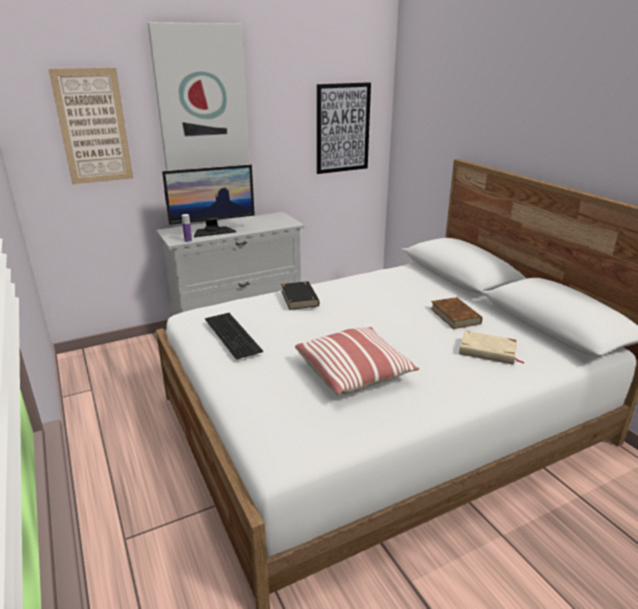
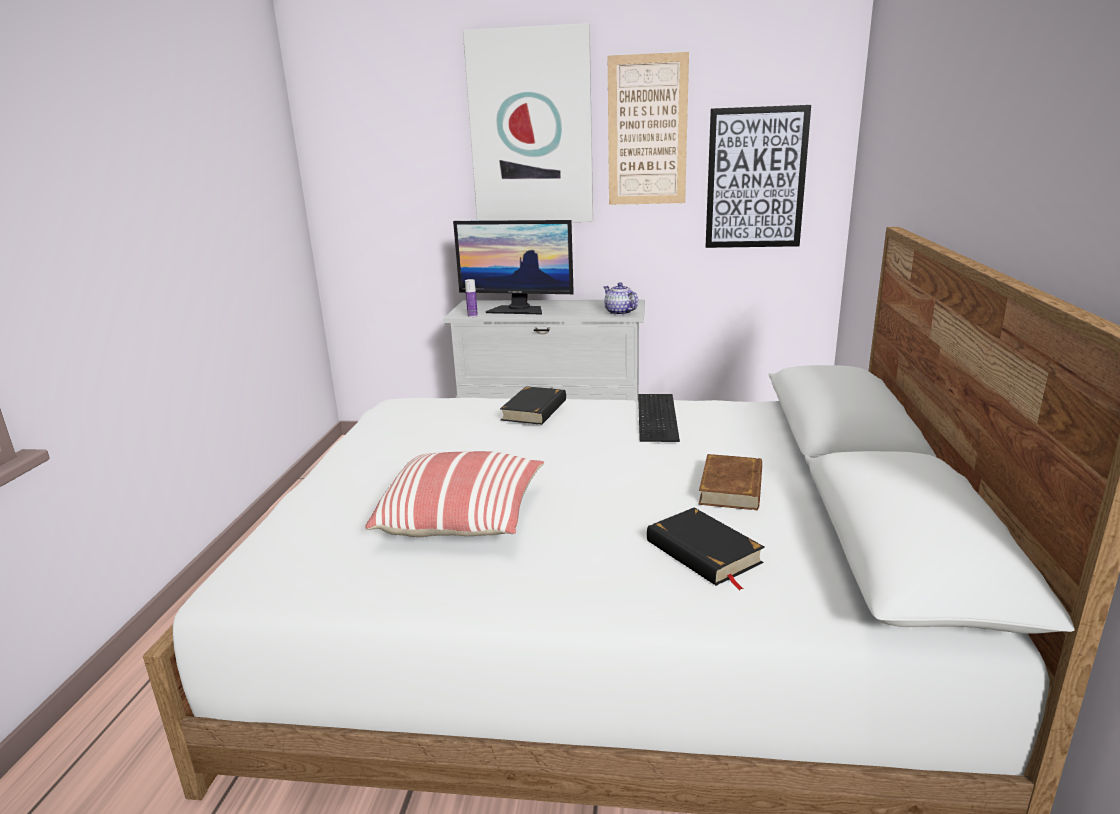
camera: 35 degrees right, 5 degrees down
picture [48,68,133,185] -> picture moved to [608,52,689,205]
keyboard [205,313,263,359] -> keyboard moved to [638,394,680,442]
beige book [459,331,524,365] -> black book [647,508,765,590]
none -> teapot [603,282,638,315]

